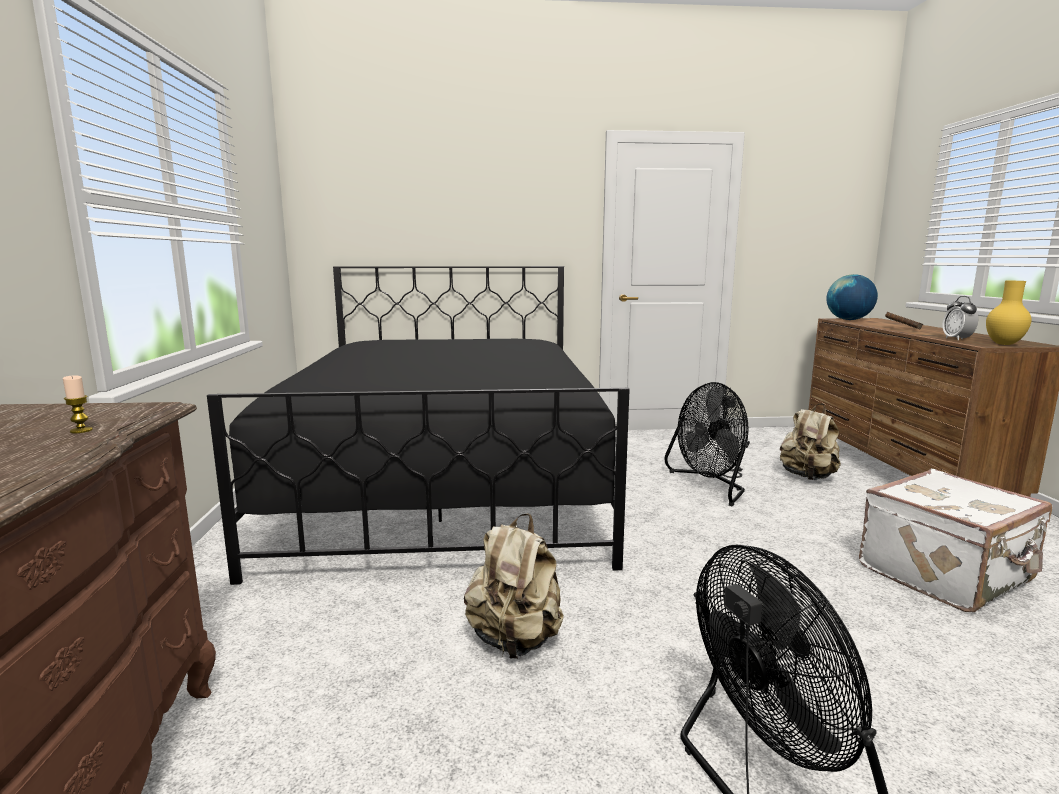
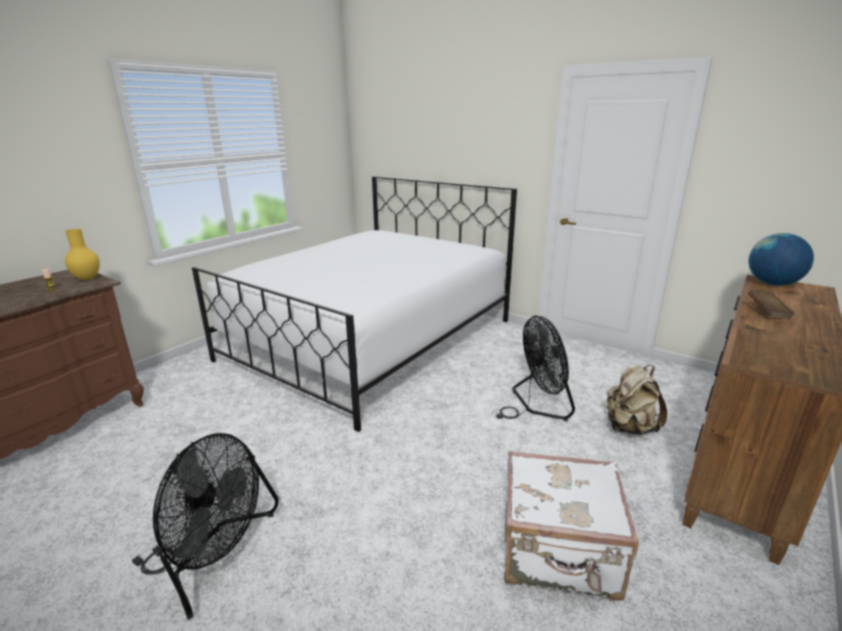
camera: 40 degrees right, 10 degrees up
black bed [207,266,630,585] -> white bed [192,176,517,432]
beige backpack [464,513,564,659] -> none
black fan [665,382,750,506] -> black fan turned 150 degrees clockwise [496,316,575,421]
alarm clock [942,296,978,341] -> none
yellow vase [986,281,1032,345] -> yellow vase moved to [65,229,100,280]

